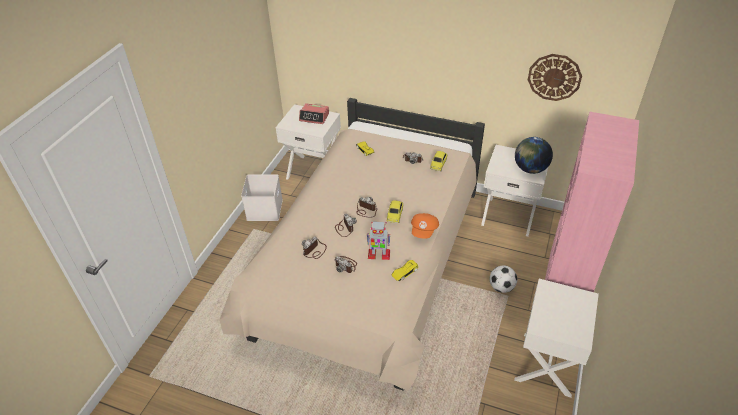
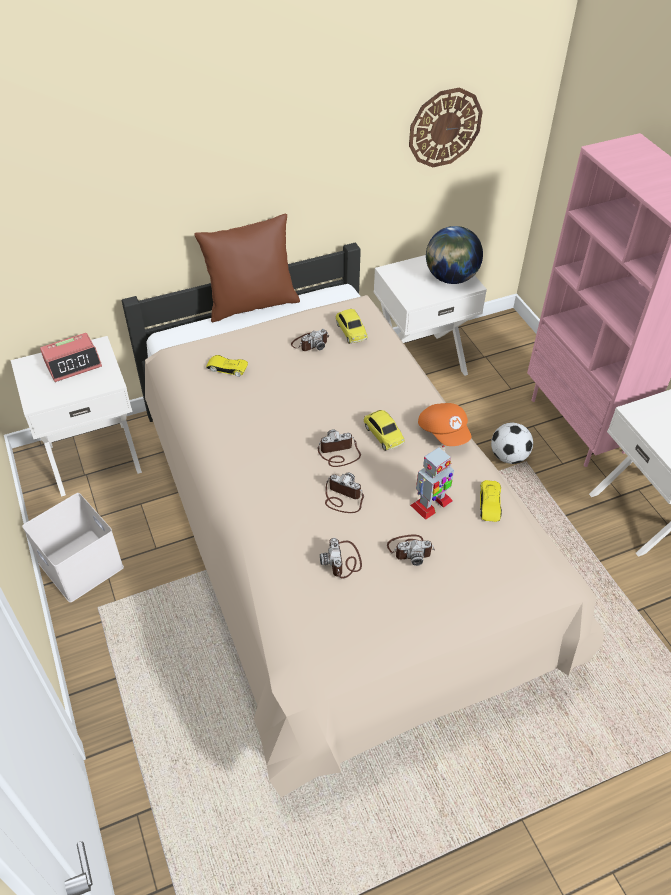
camera: 45 degrees left, 5 degrees up
none -> brown pillow [194,214,300,322]

